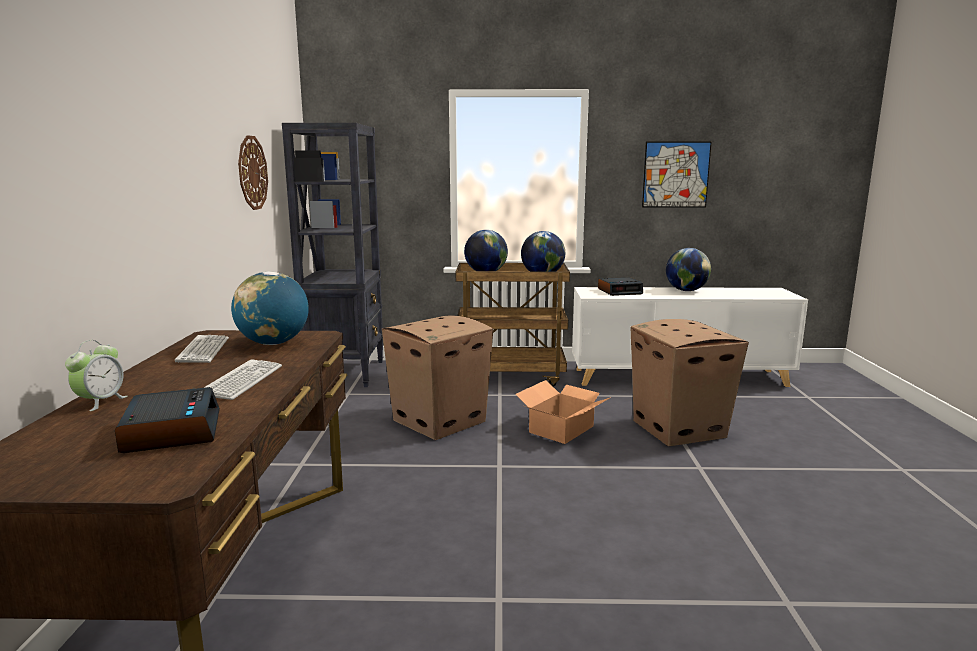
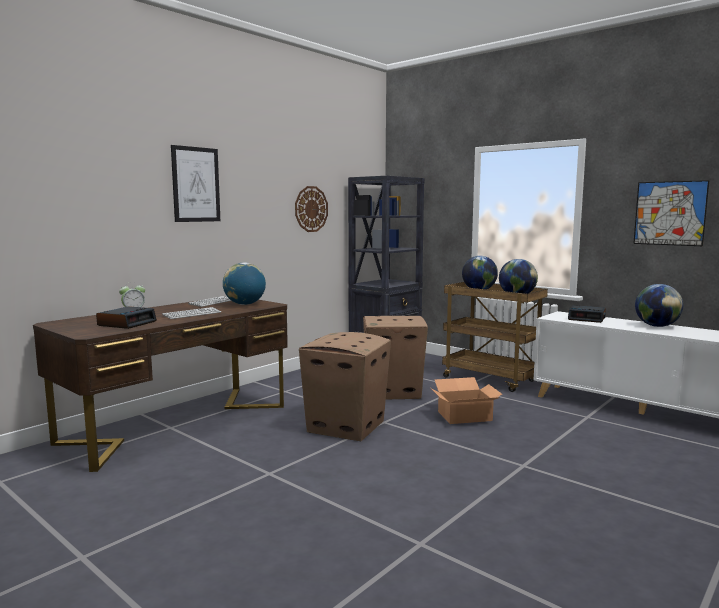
camera: 40 degrees right, 5 degrees down
cardboard box [631,319,749,446] -> cardboard box moved to [299,332,391,441]
none -> picture [171,145,220,222]

